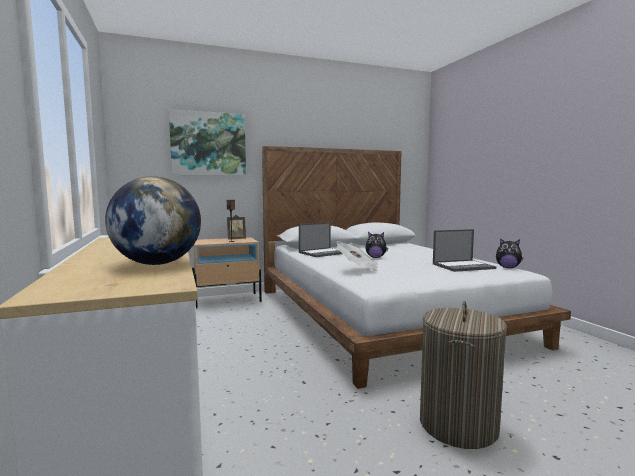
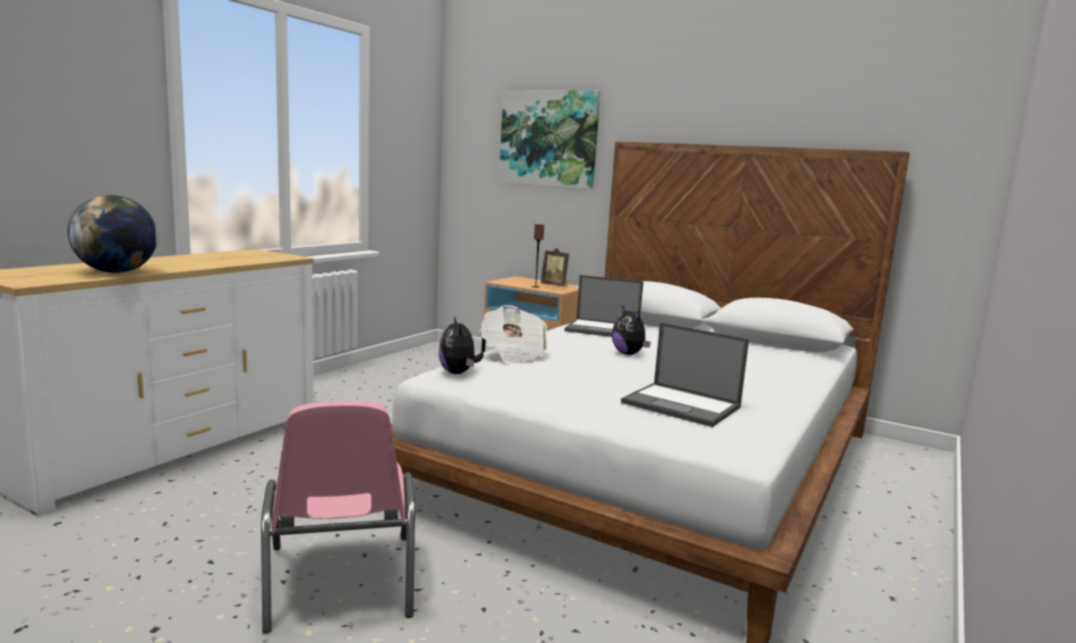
camera: 50 degrees right, 5 degrees up
laundry basket [420,301,507,449] -> pink chair [261,401,415,633]
plush toy [496,238,524,268] -> plush toy moved to [439,317,484,374]

